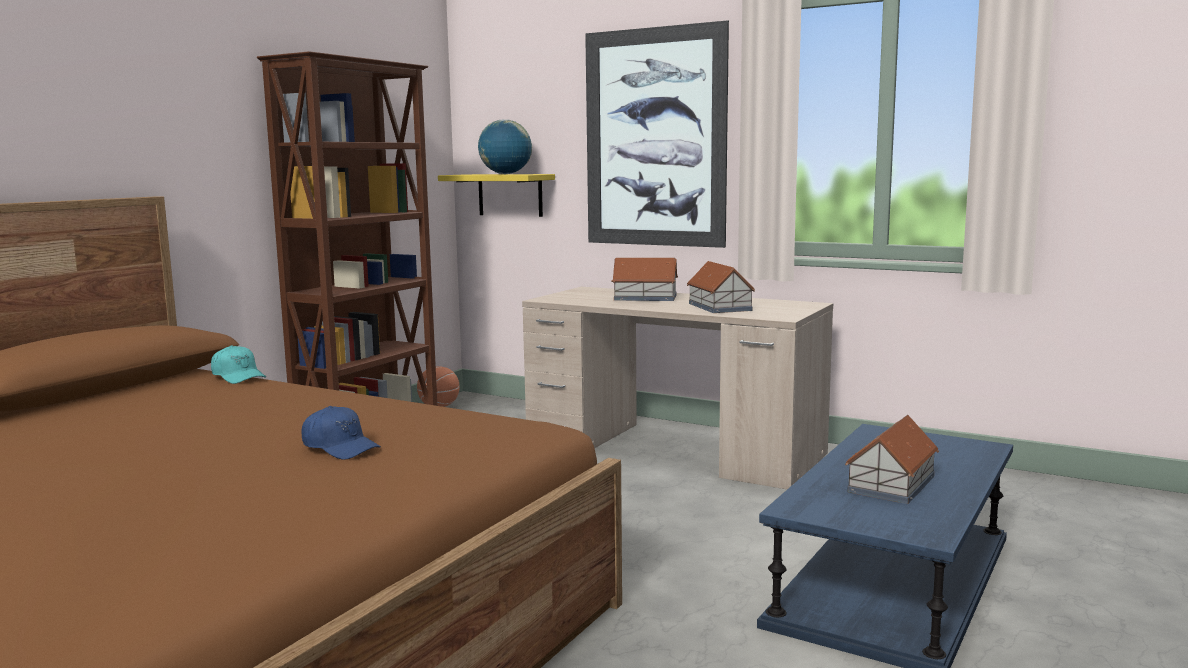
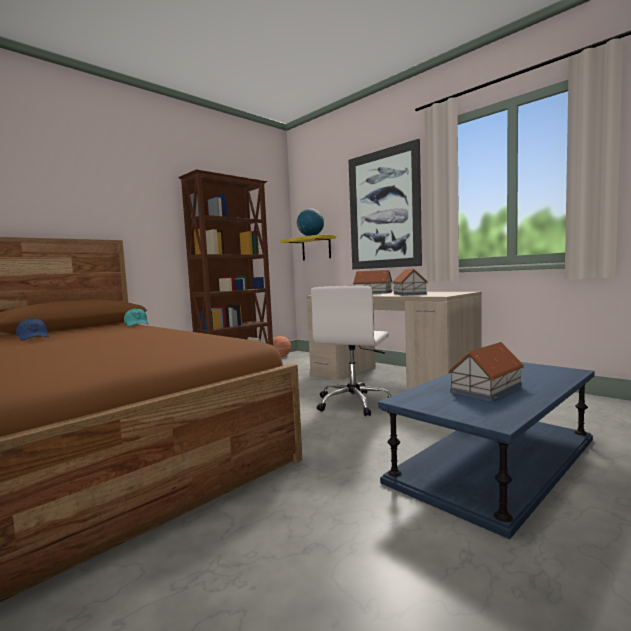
camera: 15 degrees right, 5 degrees down
blue cap [301,406,381,460] -> blue cap moved to [16,318,49,340]
none -> white office chair [311,286,392,416]

